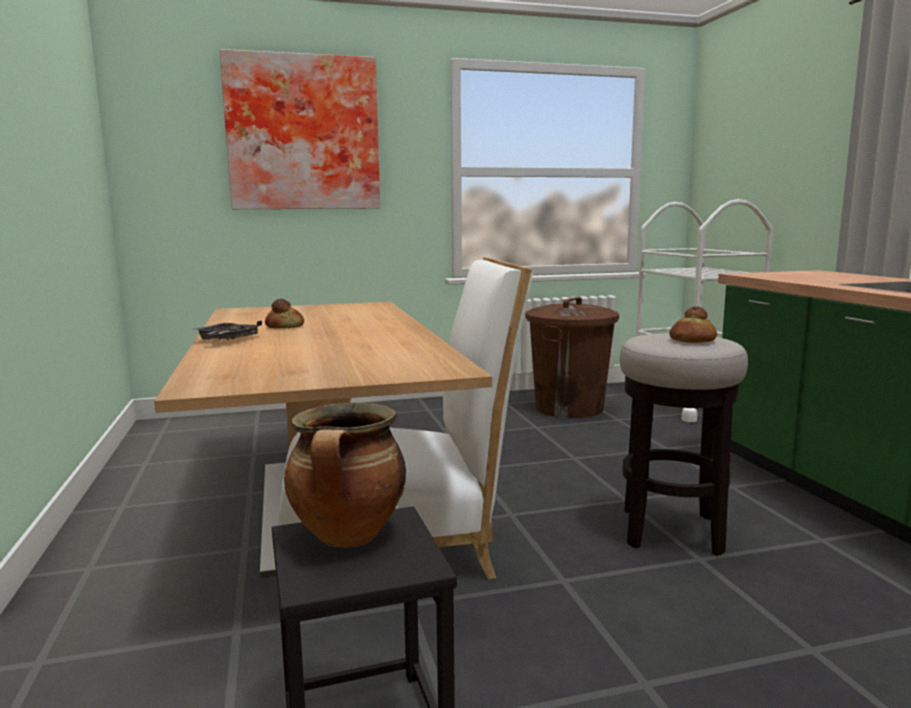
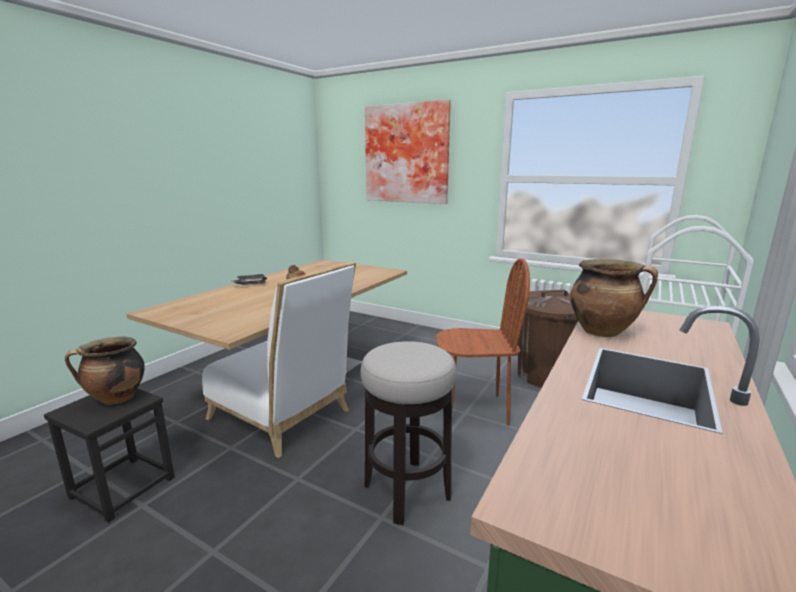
camera: 45 degrees right, 5 degrees up
bread [669,306,717,343] -> none
none -> brown chair [436,258,530,426]
none -> cooking pot [570,259,658,337]

